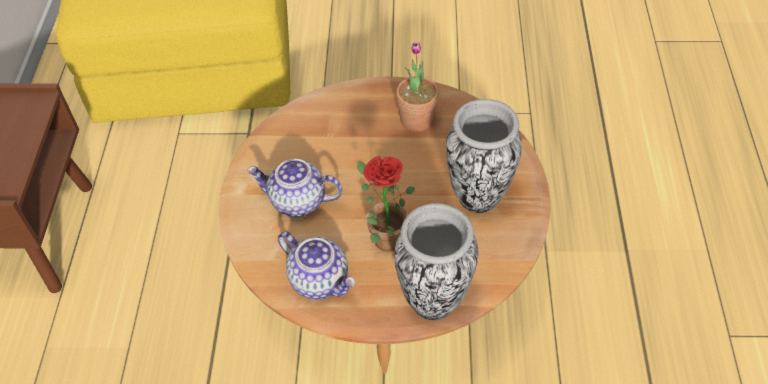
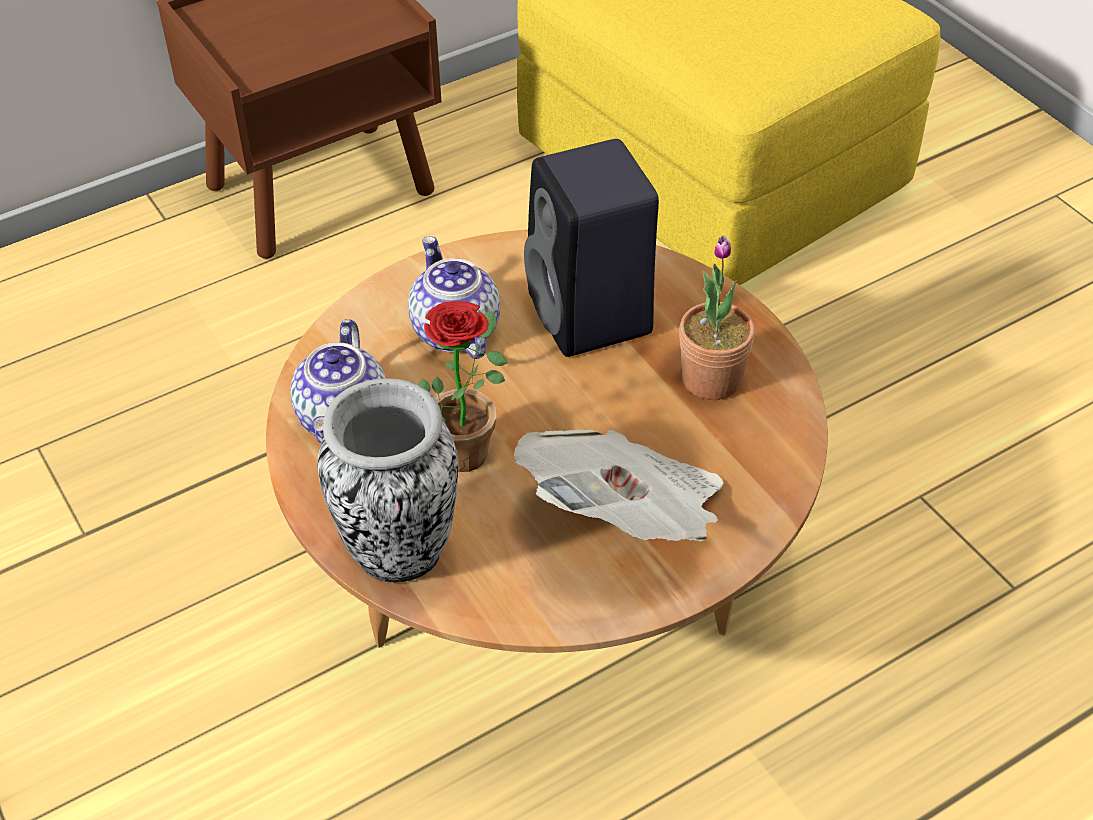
camera: 55 degrees right, 5 degrees down
vase [446,99,522,213] -> newspaper [514,430,724,542]
none -> black speaker [524,139,659,357]

